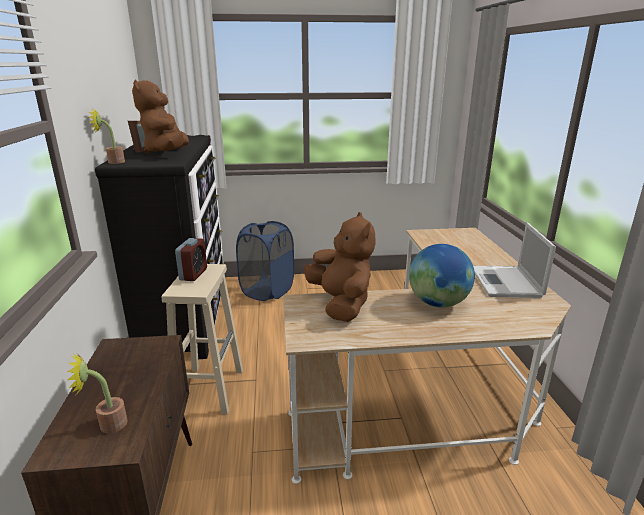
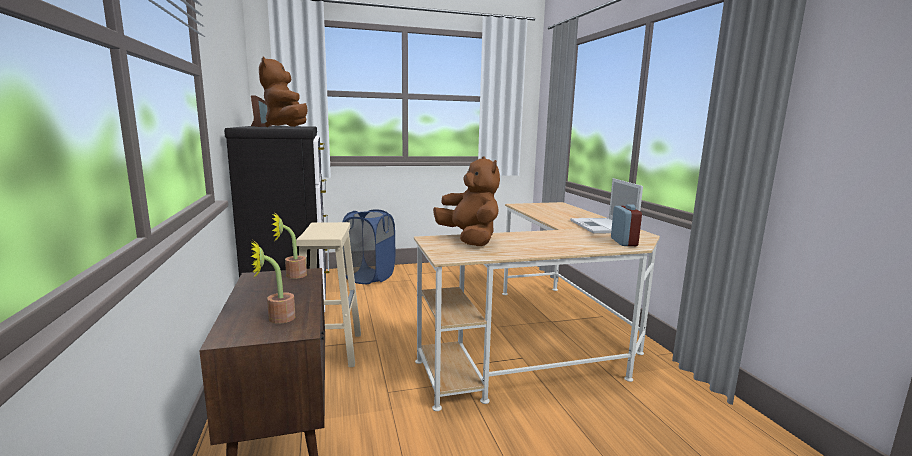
camera: 10 degrees left, 10 degrees down
potted plant [89,109,125,164] -> potted plant moved to [272,211,307,279]
alarm clock [175,238,207,281] -> alarm clock moved to [611,204,642,246]
globe [409,244,475,308] -> none

